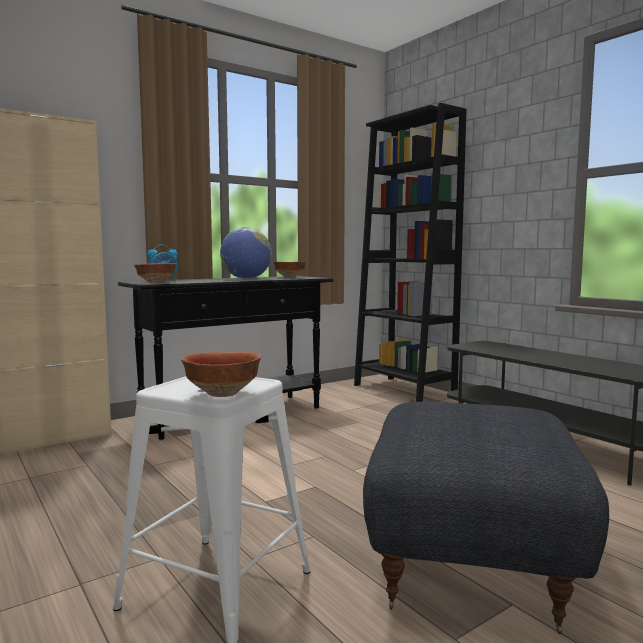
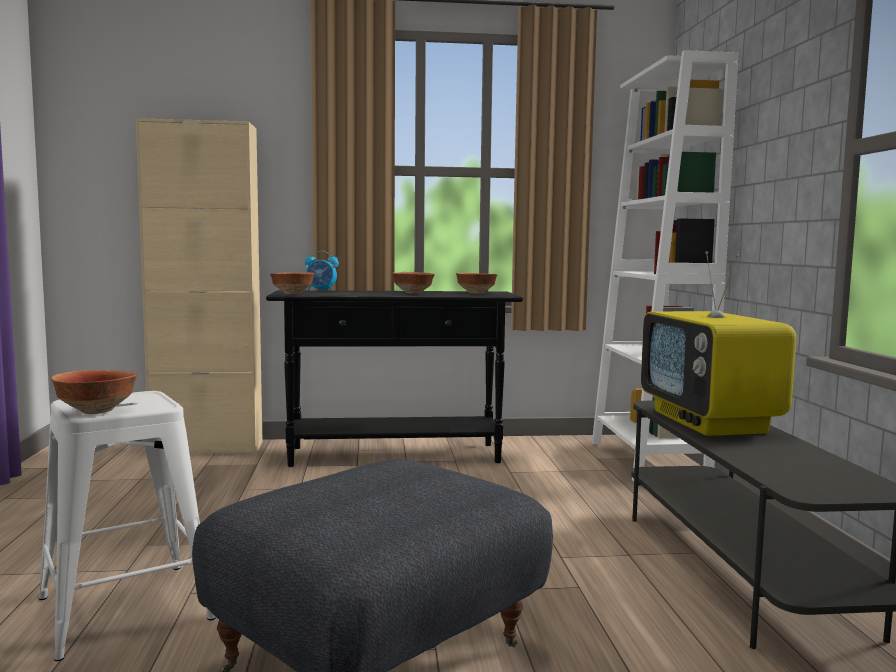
camera: 30 degrees right, 0 degrees up
globe [220,227,272,279] -> bowl [392,272,435,293]
black bookcase [354,103,466,402] -> white bookcase [592,50,738,482]
none -> television [641,251,796,436]

